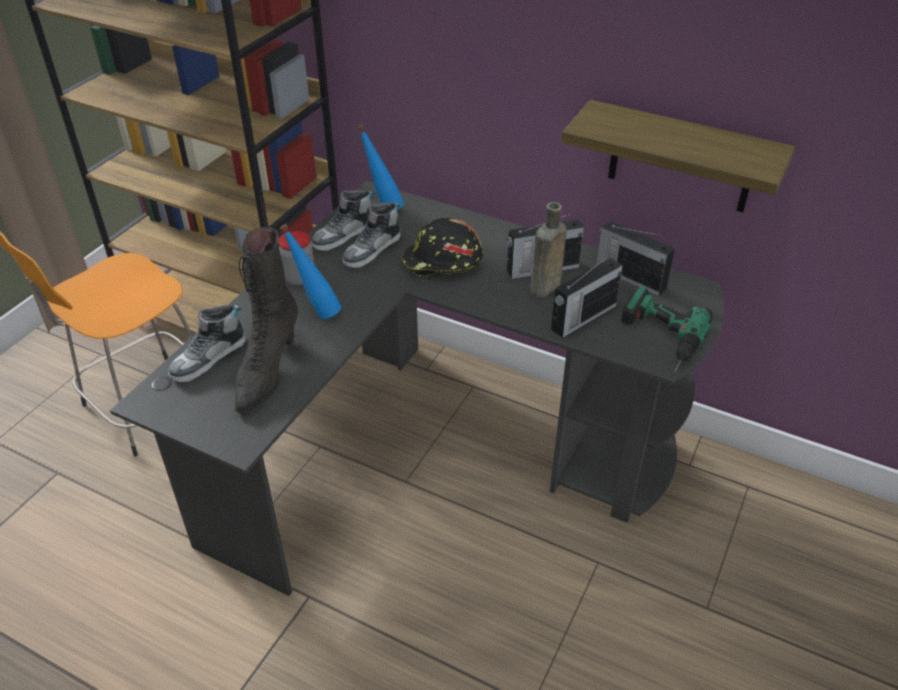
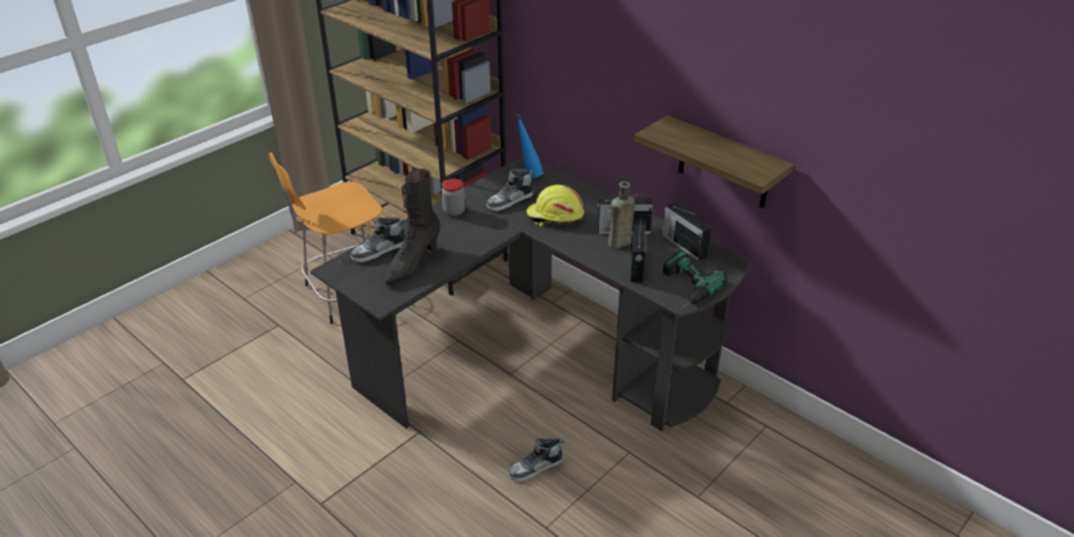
camera: 15 degrees right, 5 degrees down
blue bottle [280,224,341,319] -> none
shoe [311,190,375,251] -> shoe moved to [508,437,564,482]
black hard hat [401,218,483,281] -> yellow hard hat [526,185,584,226]
radio [551,253,623,338] -> radio turned 60 degrees counterclockwise [631,215,645,283]

